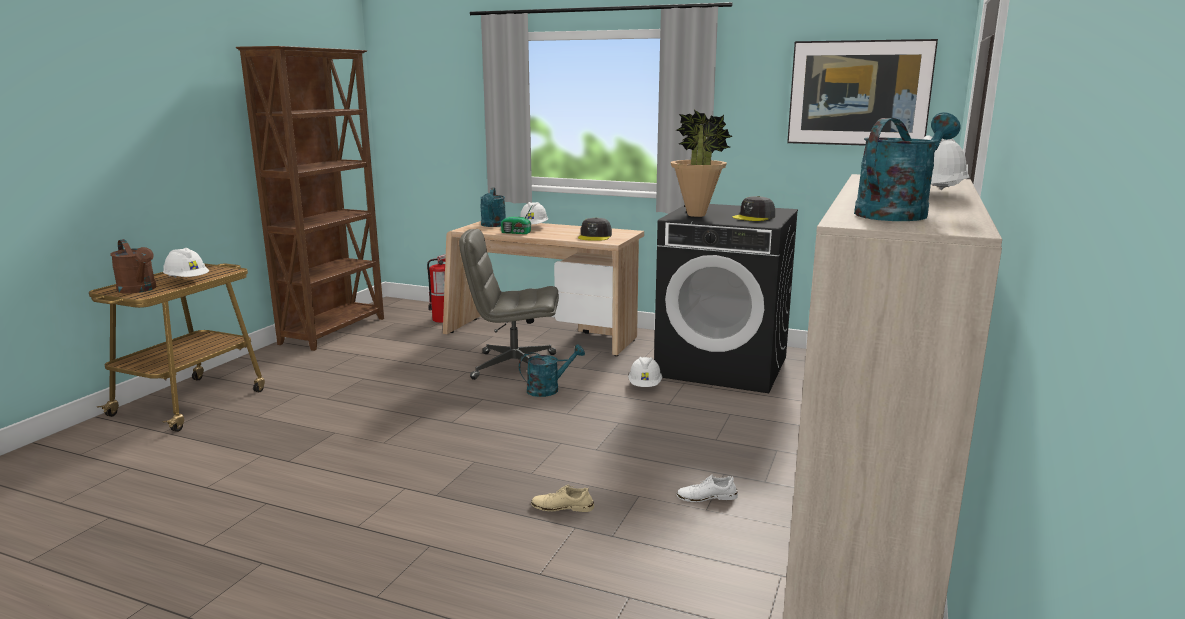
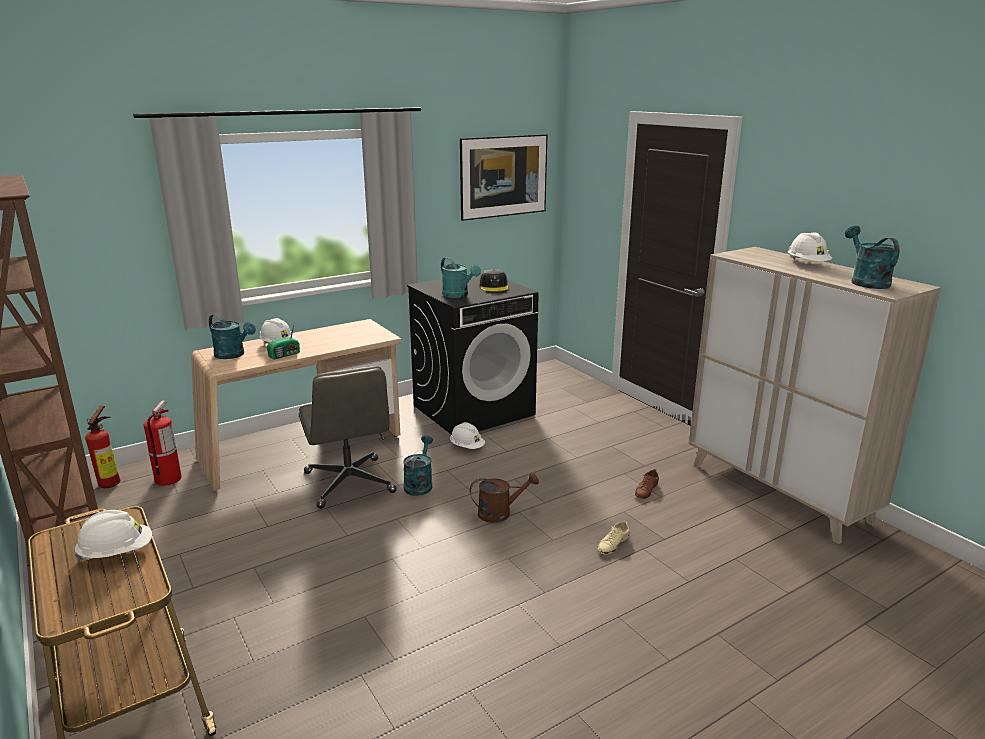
camera: 55 degrees left, 5 degrees up
brown watering can [110,239,156,293] -> brown watering can moved to [470,472,539,523]
grey office chair [459,229,559,380] -> grey office chair turned 60 degrees counterclockwise [299,366,397,509]
grey cap [578,218,612,241] -> none
potted plant [671,110,733,217] -> turquoise watering can [441,257,481,298]
white shoe [677,475,738,502] -> brown shoe [635,469,659,499]
none -> fire extinguisher [85,406,120,488]

